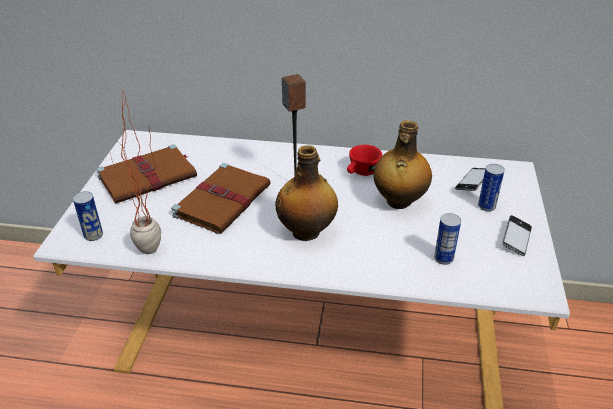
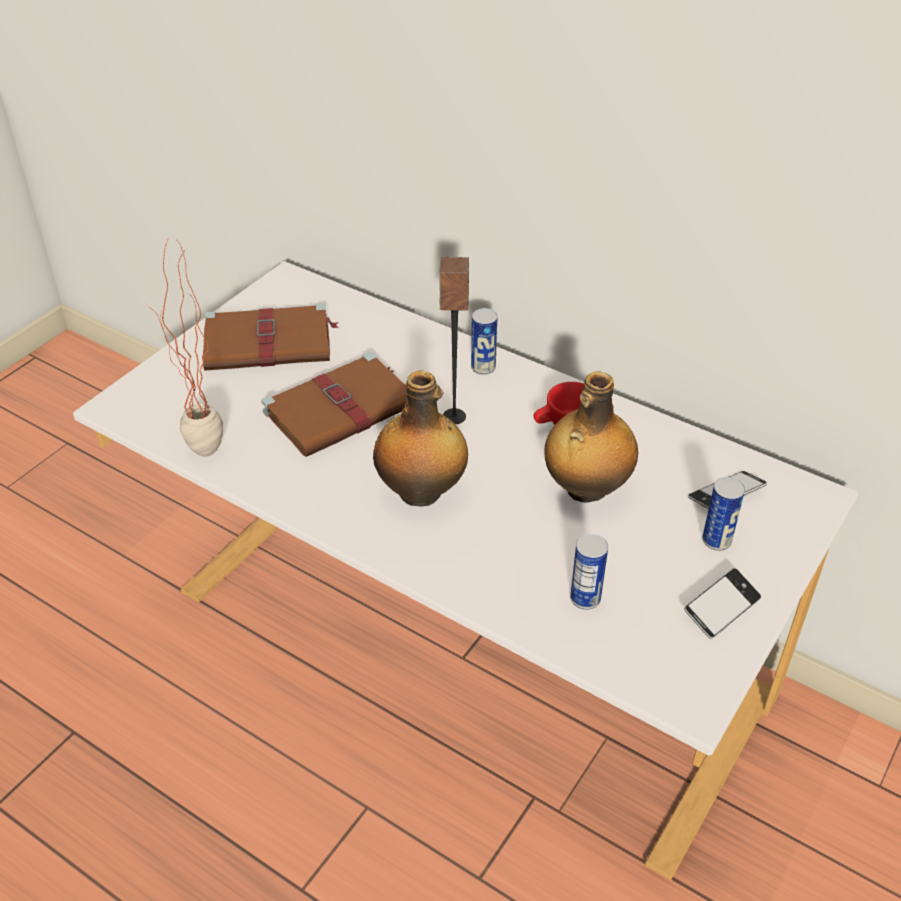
camera: 25 degrees right, 5 degrees up
can [73,191,103,241] -> can moved to [471,308,498,375]

